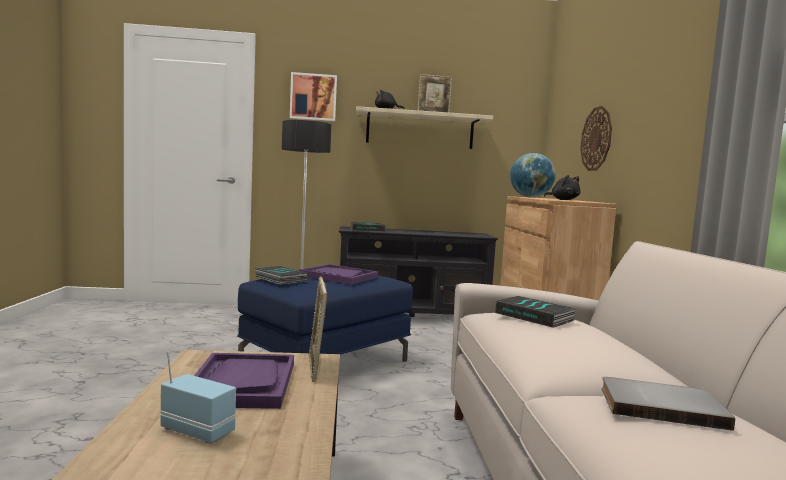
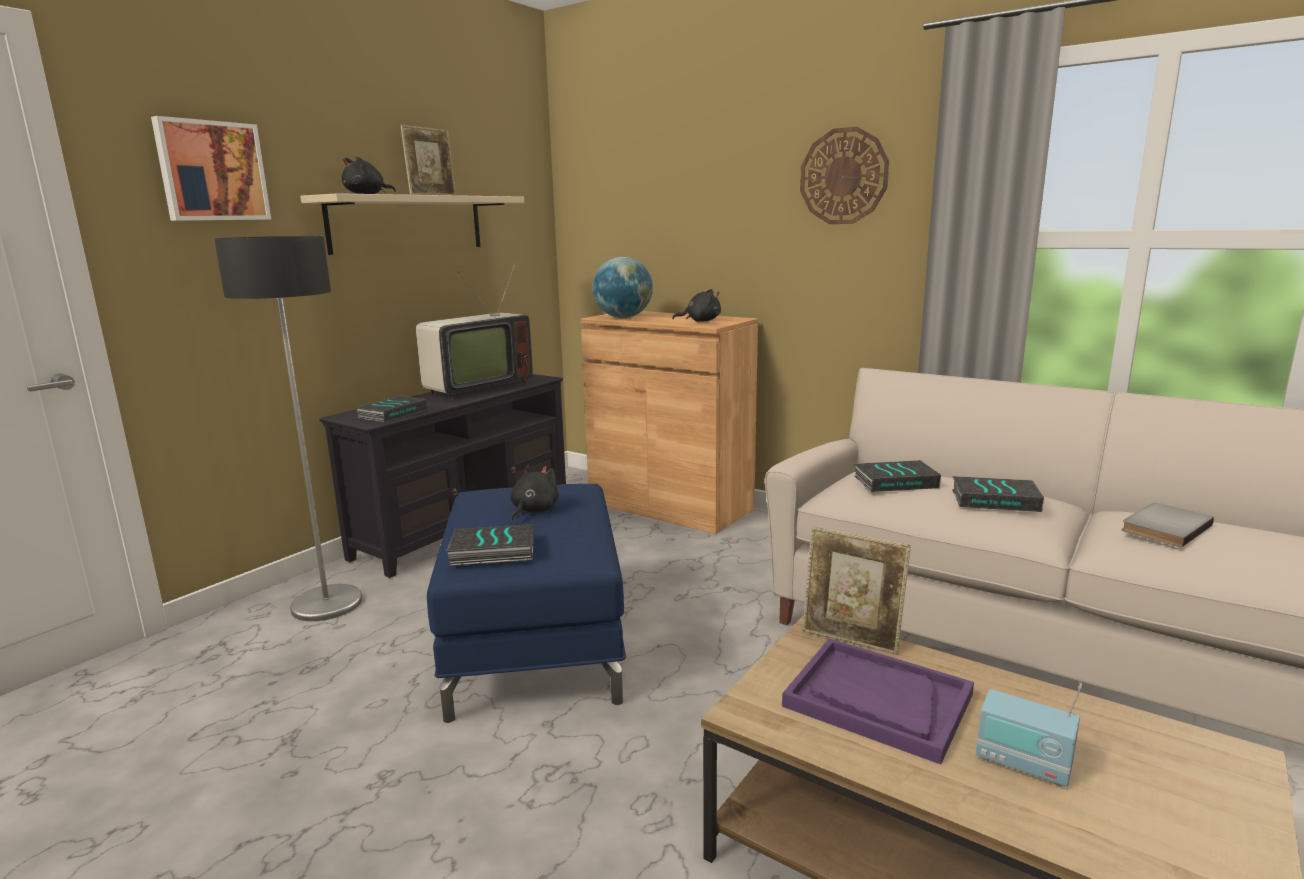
camera: 50 degrees left, 10 degrees up
radio [160,352,236,444] -> radio turned 120 degrees counterclockwise [976,683,1083,786]
purple tray [299,264,378,285] -> black plush toy [510,465,559,521]
wall clock [580,106,612,171] -> wall clock moved to [800,127,889,224]
none -> television [416,262,533,399]
none -> book [952,476,1044,512]

